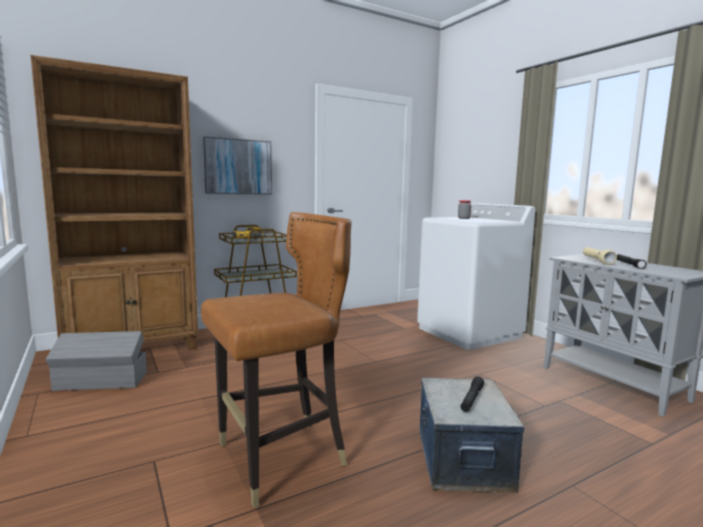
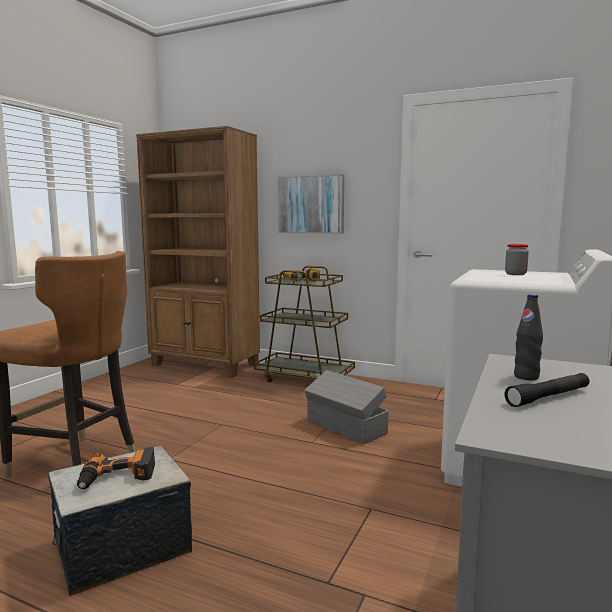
camera: 55 degrees right, 0 degrees up
grey storage box [46,331,147,391] -> grey storage box moved to [304,370,389,444]
black flashlight [460,376,484,412] -> power drill [77,447,155,489]
beige flashlight [583,247,617,265] -> black bottle [514,294,543,380]

